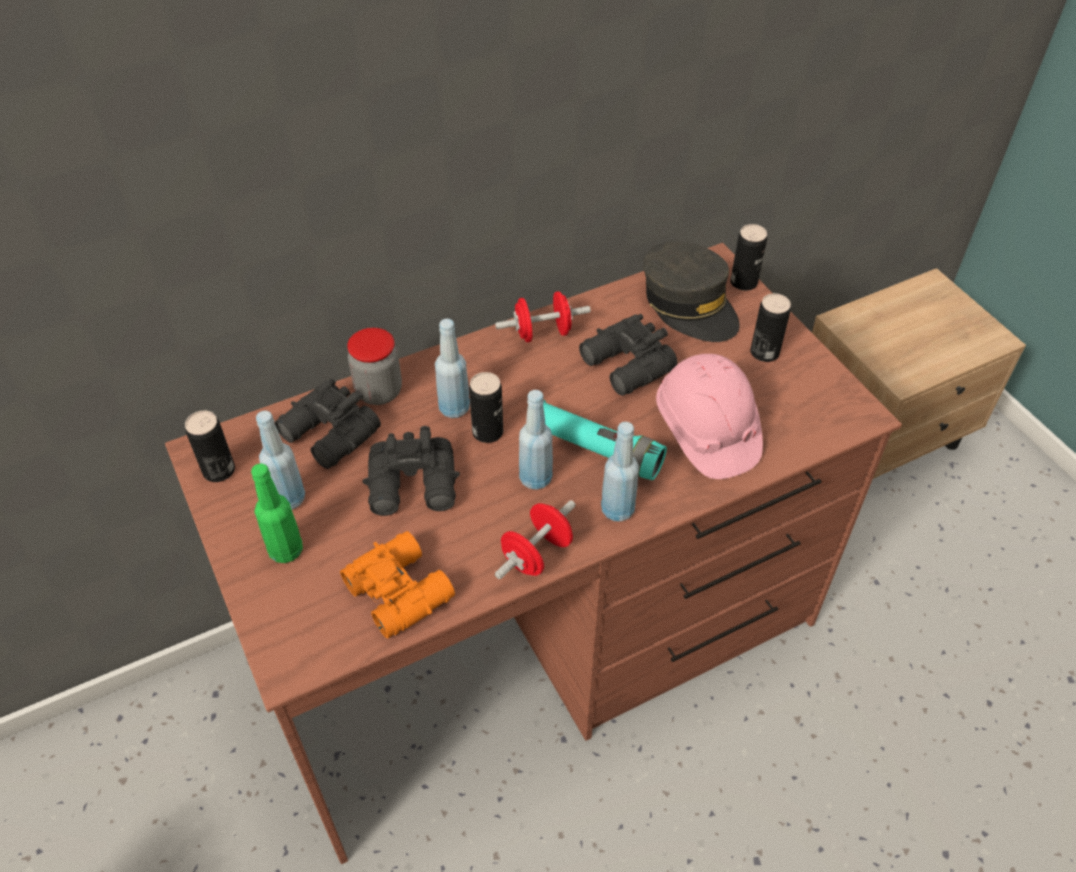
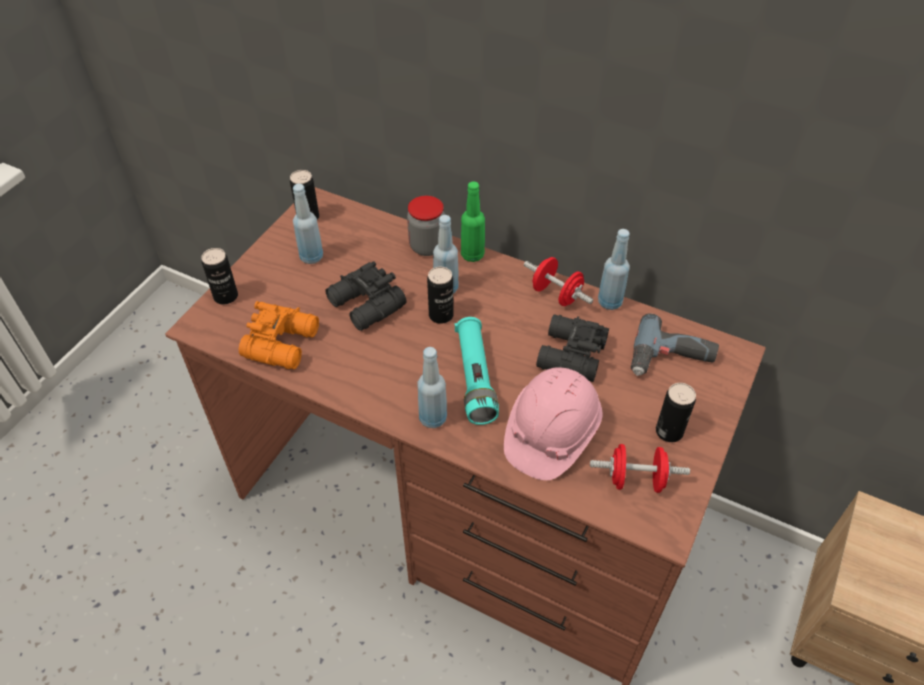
camera: 55 degrees right, 0 degrees up
green bottle [251,463,303,563] -> green bottle moved to [461,181,485,262]
black binoculars [275,379,381,469] -> none
red dumbbell [495,500,576,579] -> red dumbbell moved to [590,444,690,493]
blue bottle [519,390,553,490] -> blue bottle moved to [598,229,630,310]
grey cap [643,242,740,342] -> power drill [631,313,719,376]
can [730,224,767,291] -> can moved to [201,248,238,304]

